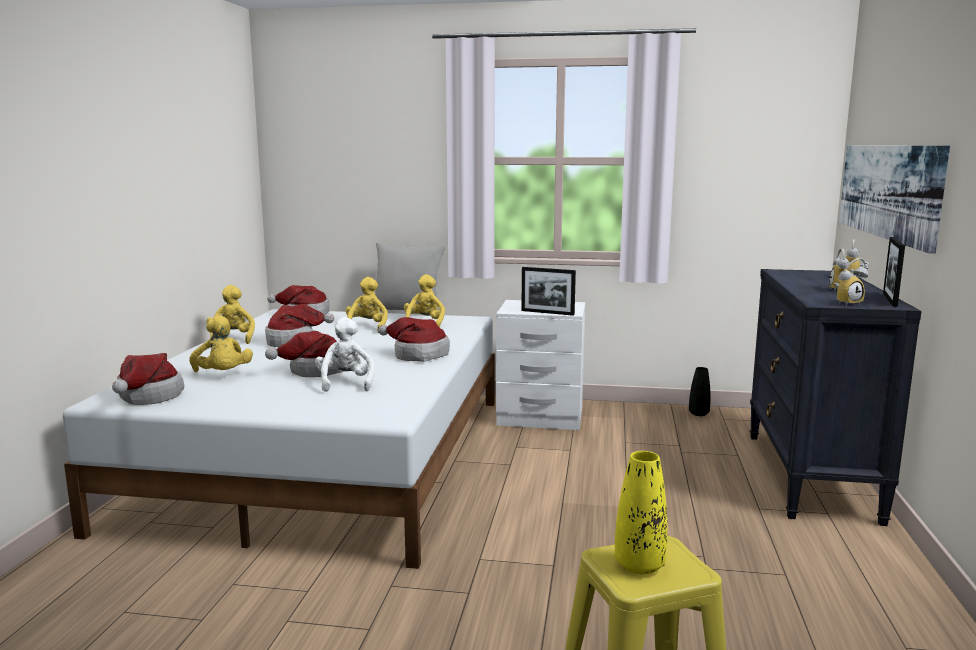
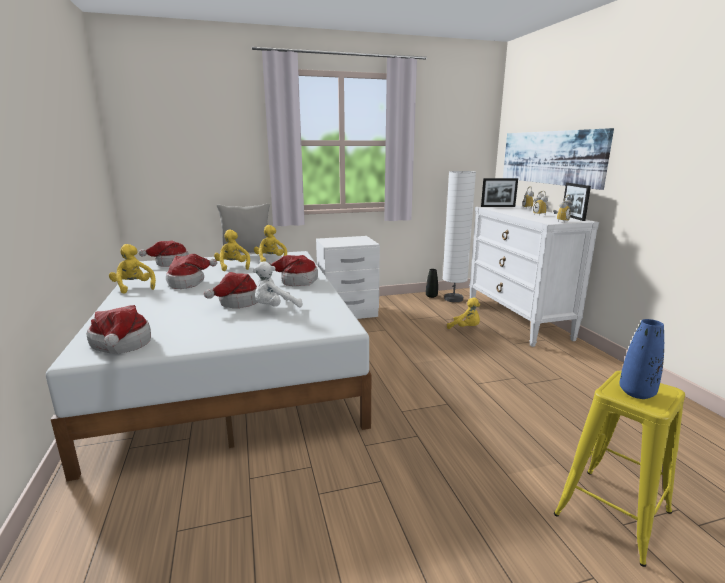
camera: 25 degrees left, 5 degrees up
yellow plush toy [189,316,253,372] -> yellow plush toy moved to [447,297,480,329]
white plush toy [315,317,374,392] -> white plush toy turned 90 degrees counterclockwise [253,261,303,307]
picture frame [521,267,576,316] -> picture frame moved to [481,178,518,207]
yellow vase [615,451,667,575] -> blue vase [620,319,664,399]
black dresser [750,269,922,526] -> white dresser [469,205,599,347]
none -> white floor lamp [443,171,476,302]

